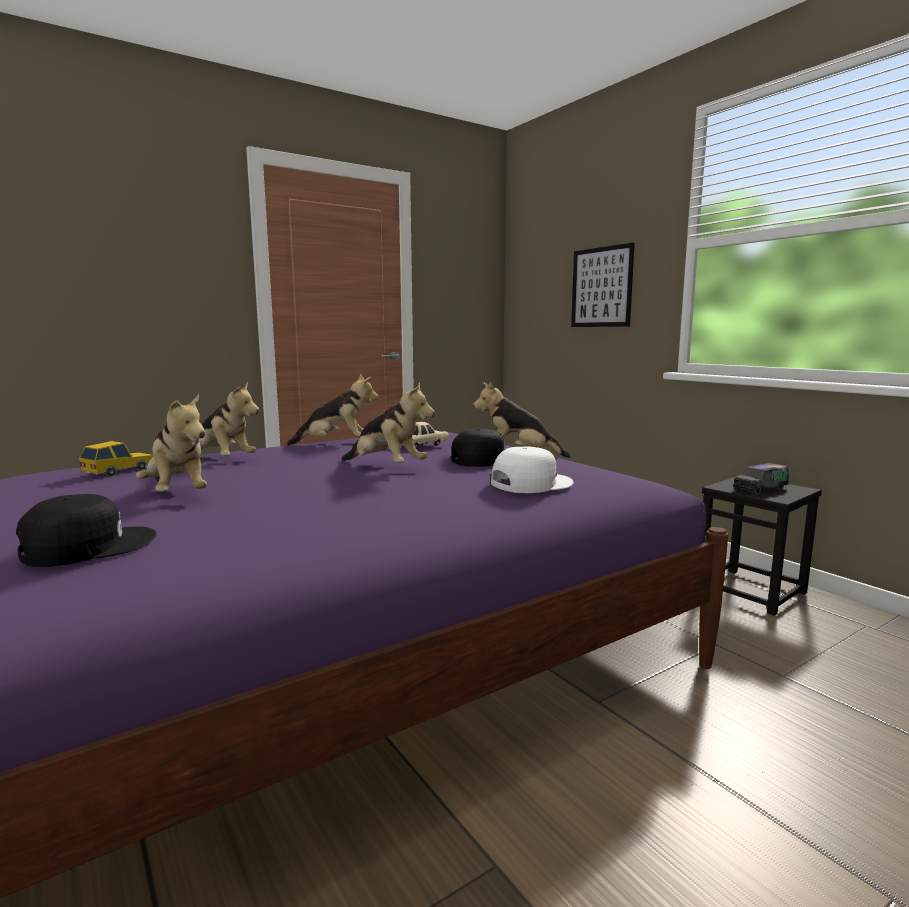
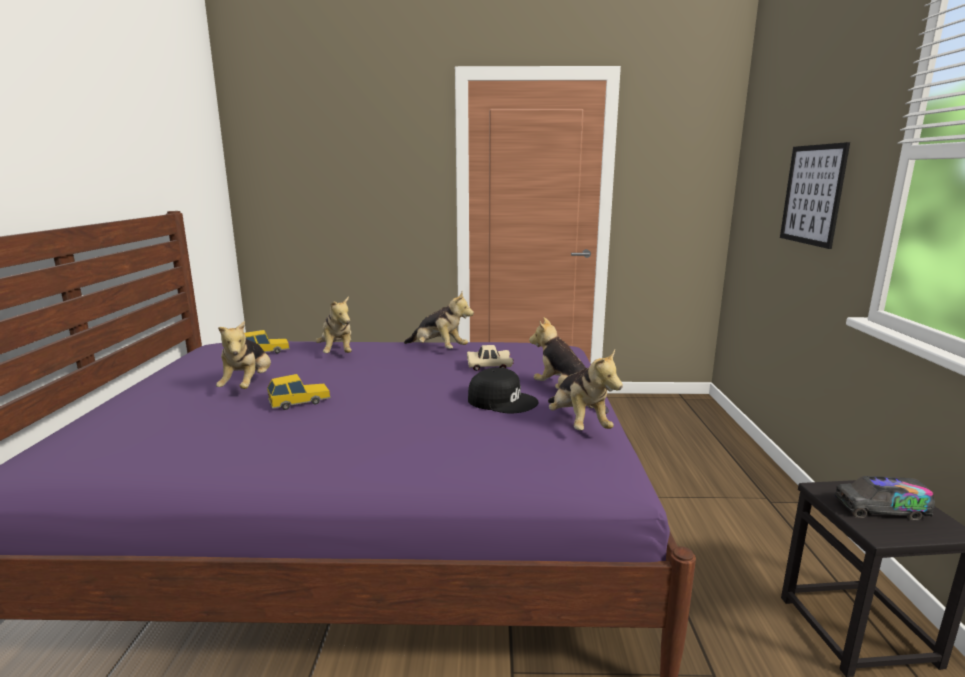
camera: 35 degrees right, 5 degrees up
black cap [16,494,157,567] -> none
plush toy [341,382,435,463] -> plush toy moved to [548,349,623,430]
white cap [491,446,574,493] -> none
none -> toy car [267,374,331,410]

